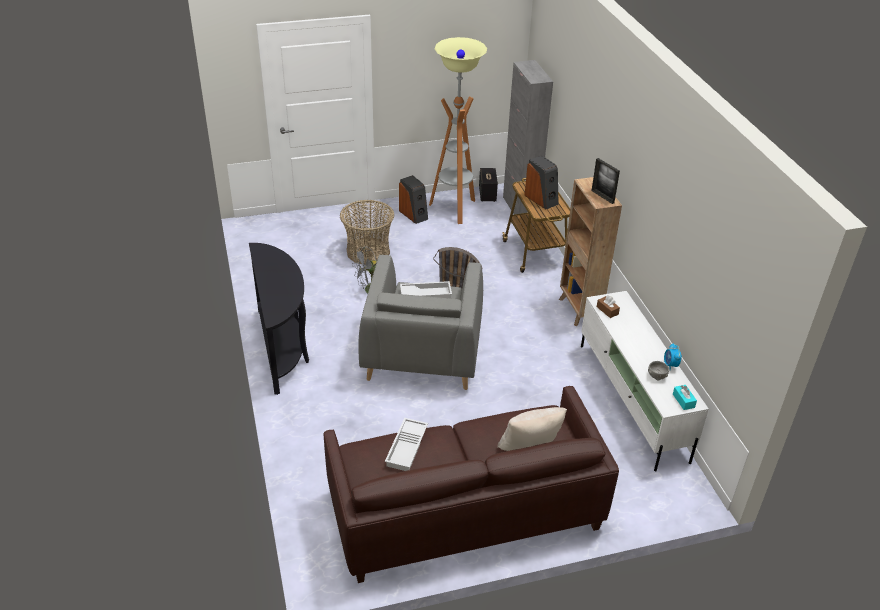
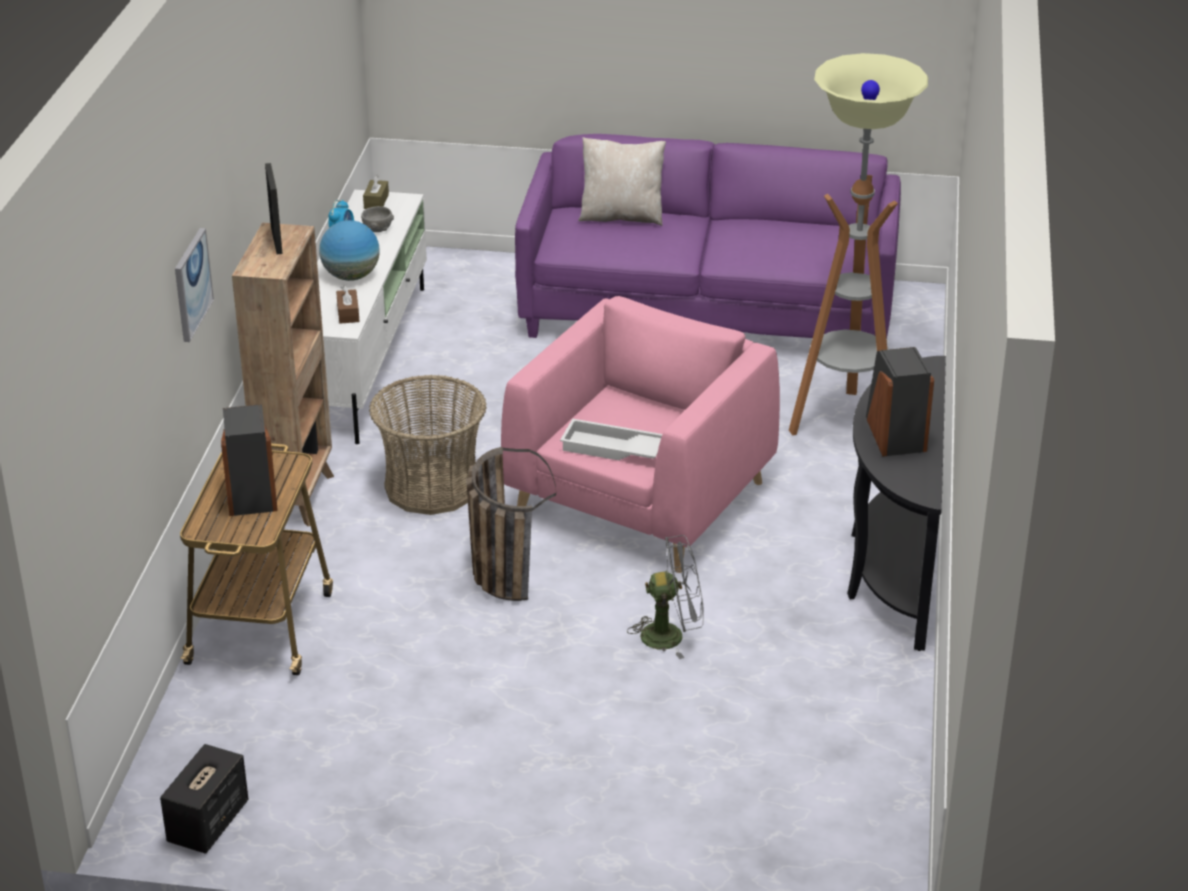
camera: 155 degrees left, 5 degrees down
brown sofa [323,386,619,583] -> purple sofa [515,134,901,339]
basket [340,200,395,264] -> basket moved to [369,375,487,515]
grey armchair [358,255,483,390] -> pink armchair [501,296,780,573]
white tray [385,418,428,471] -> none
speaker [399,175,428,224] -> speaker moved to [866,347,934,456]
floor lamp [429,37,487,224] -> floor lamp moved to [789,53,928,435]
grey cabinet [503,60,553,215] -> none
turquoise tissue box [673,385,697,410] -> brown tissue box [363,175,389,209]
none -> picture [175,228,214,342]
none -> globe [319,220,380,281]

